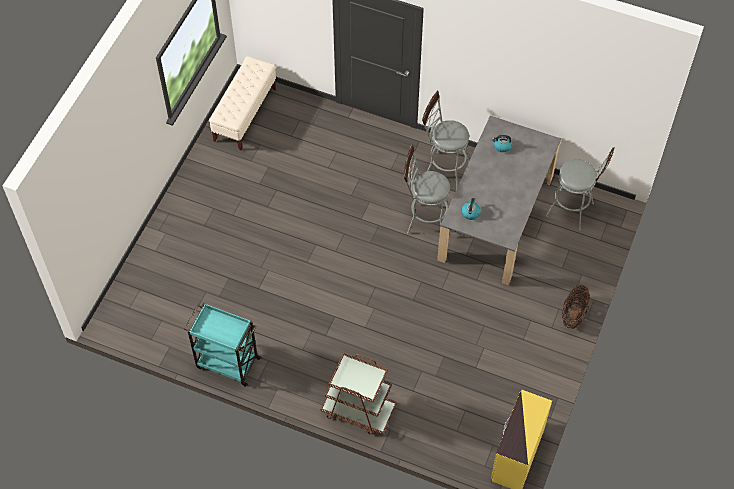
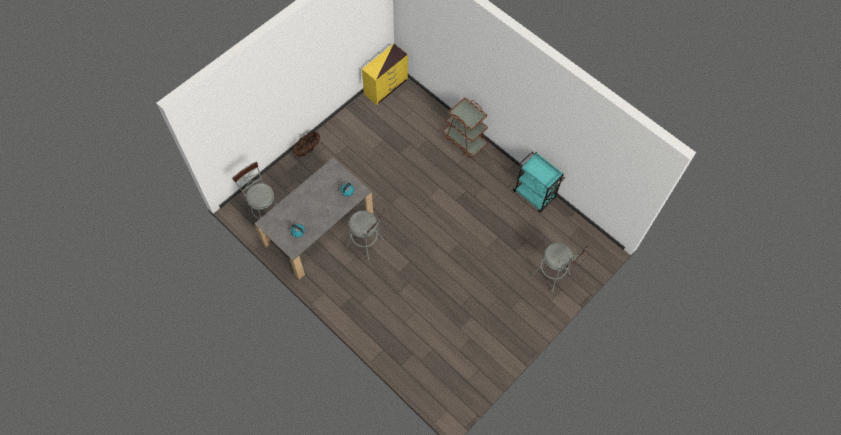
camera: 160 degrees left, 5 degrees up
beige bench [209,56,276,151] -> none
grey stool [422,91,470,189] -> grey stool moved to [532,243,589,292]

